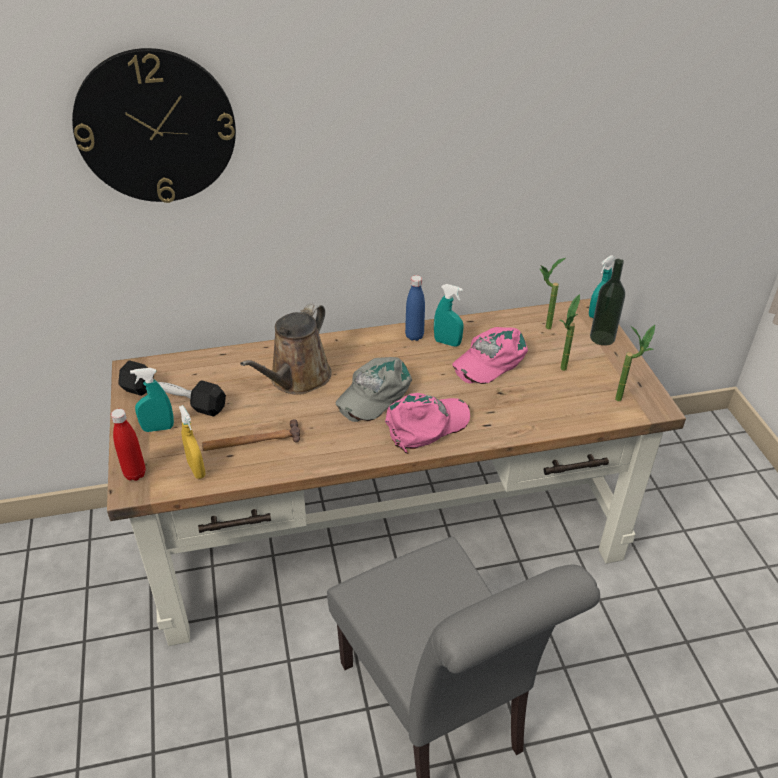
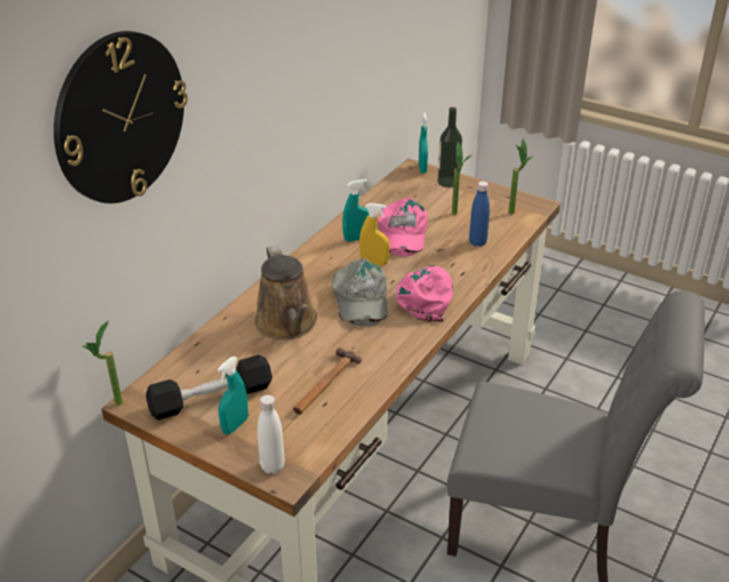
camera: 45 degrees left, 5 degrees down
red bottle [111,409,146,481] -> white bottle [257,395,285,474]
yellow spray bottle [179,405,205,479] -> yellow spray bottle moved to [359,203,390,266]
blue bottle [405,275,425,341] -> blue bottle moved to [469,181,490,247]
potted plant [540,258,565,330] -> potted plant moved to [82,321,123,406]

